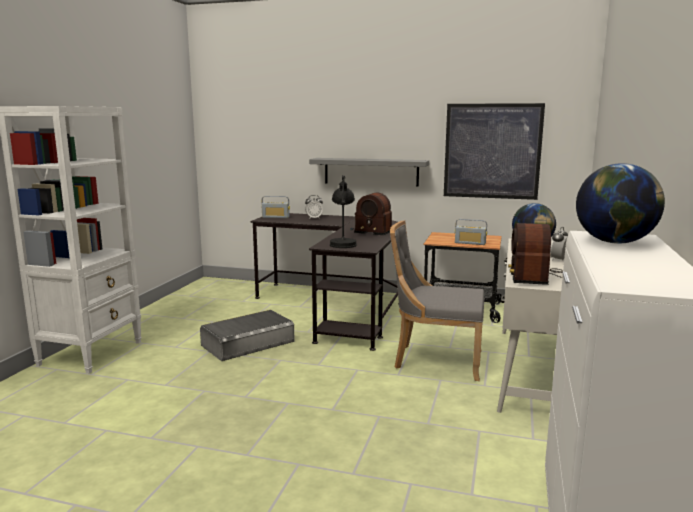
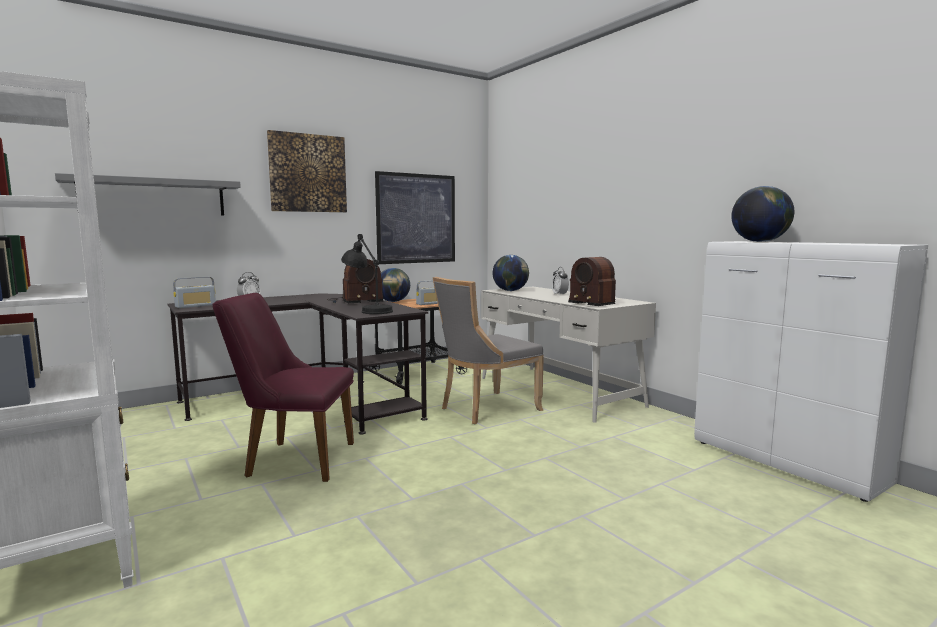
camera: 50 degrees left, 5 degrees down
grey storage box [200,310,295,361] -> purple chair [212,293,354,482]
grey shelf [309,158,429,187] -> grey shelf moved to [55,173,241,215]
none -> picture [267,130,347,212]
none -> globe [381,268,410,302]

